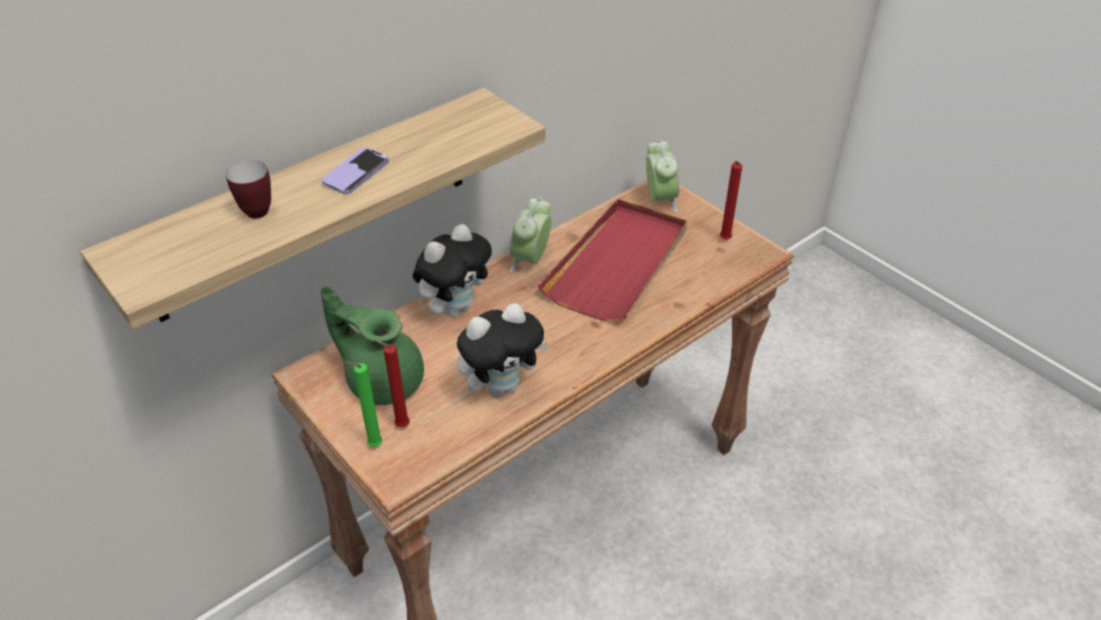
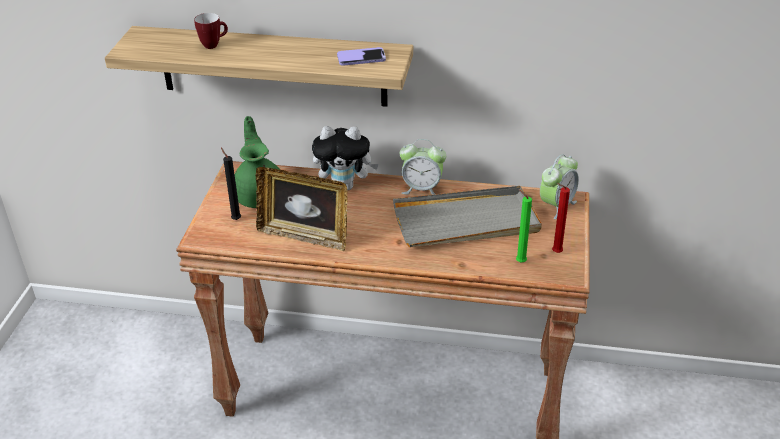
camera: 50 degrees right, 5 degrees down
phone [322,147,389,194] -> phone moved to [337,47,386,66]
green candle [344,362,383,447] -> green candle moved to [516,189,532,263]
red candle [374,340,410,428] -> black candle [221,148,241,220]
plush toy [457,303,548,398] -> picture frame [255,167,348,251]
alarm clock [509,197,551,273] -> alarm clock turned 150 degrees counterclockwise [399,139,446,195]
red tray [538,199,687,322] -> grey tray [393,186,542,247]

